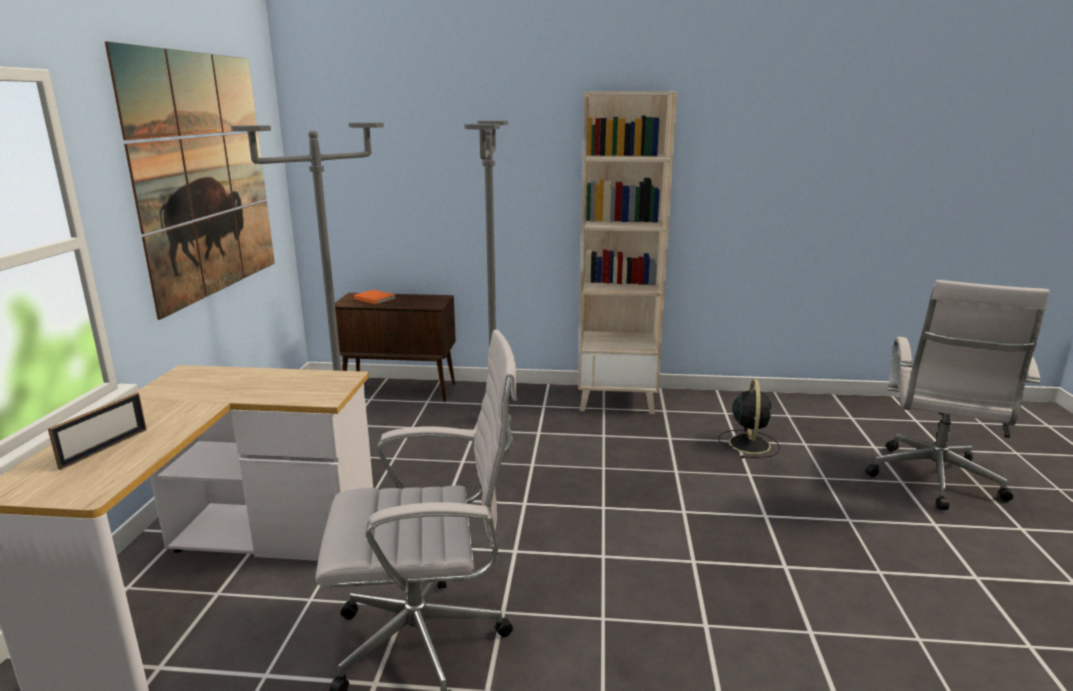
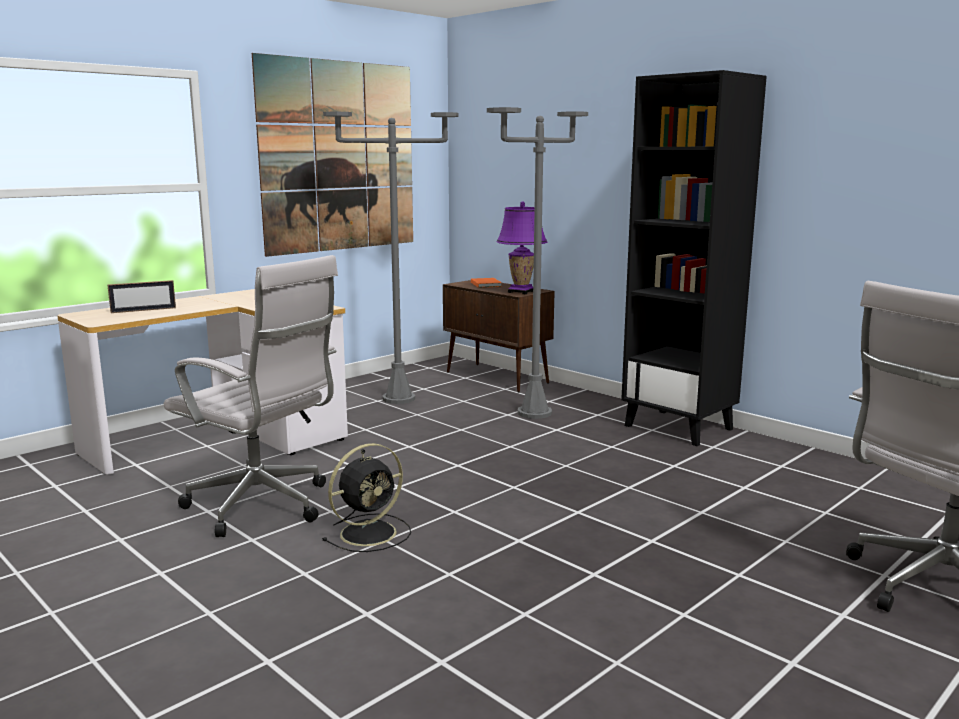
camera: 40 degrees right, 5 degrees down
beige bookcase [578,91,678,414] -> black bookcase [621,70,767,446]
black fan [719,380,780,458] -> black fan moved to [322,443,411,552]
none -> purple table lamp [497,201,547,294]

